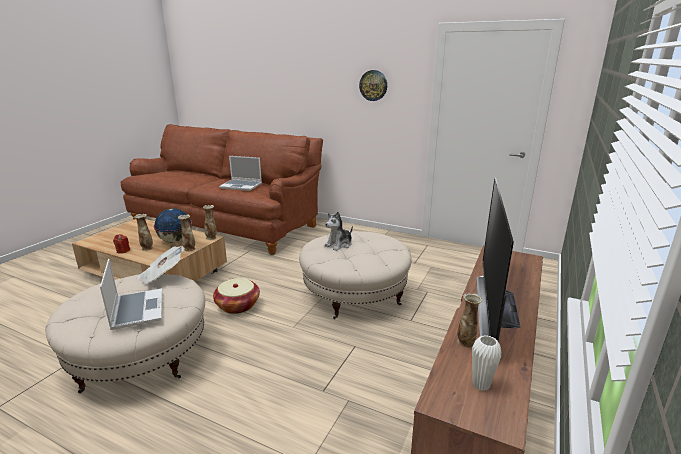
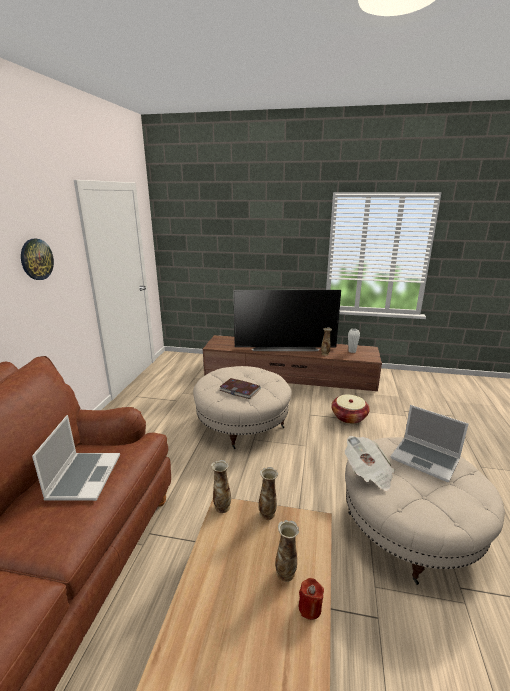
camera: 105 degrees left, 0 degrees up
laptop [100,259,162,330] -> laptop turned 105 degrees counterclockwise [390,405,468,482]
globe [154,208,192,243] -> none
basket [213,278,260,314] -> basket moved to [331,395,370,424]
plush toy [325,212,353,251] -> book [219,378,260,399]

